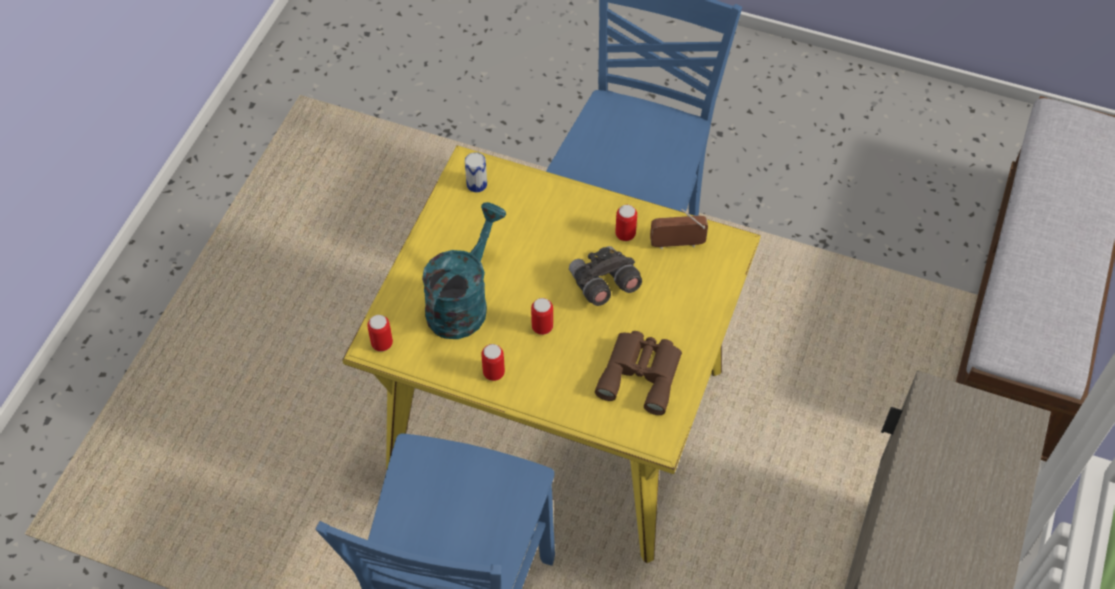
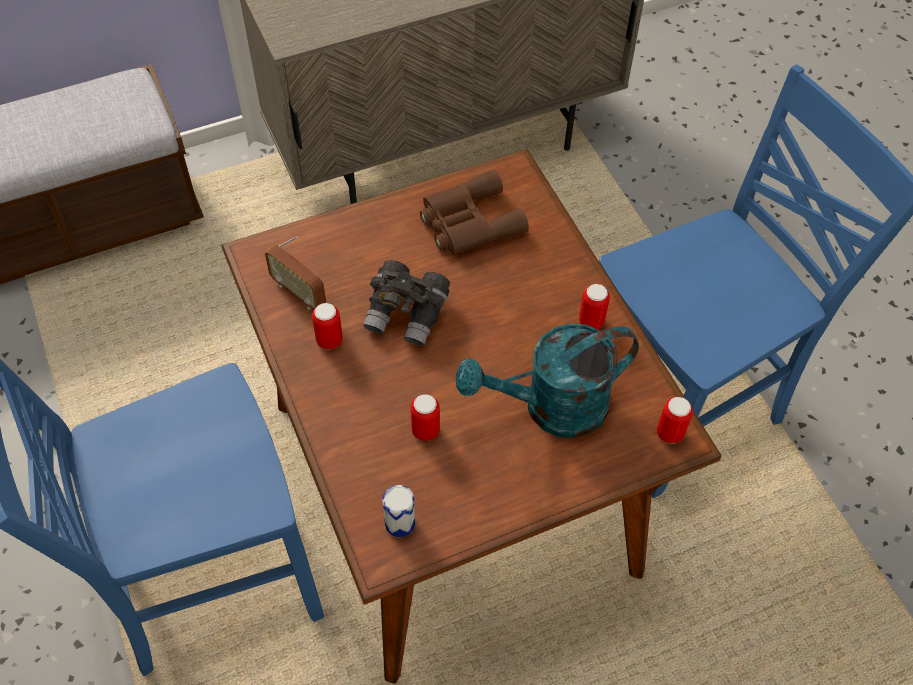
camera: 135 degrees left, 0 degrees up
yellow dining table [342,145,761,563] -> brown dining table [222,149,722,684]
can [531,298,553,335] -> can moved to [411,394,440,441]

